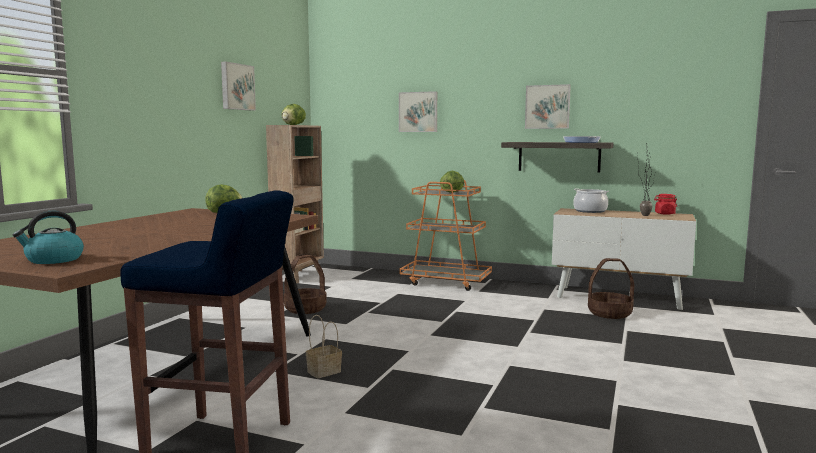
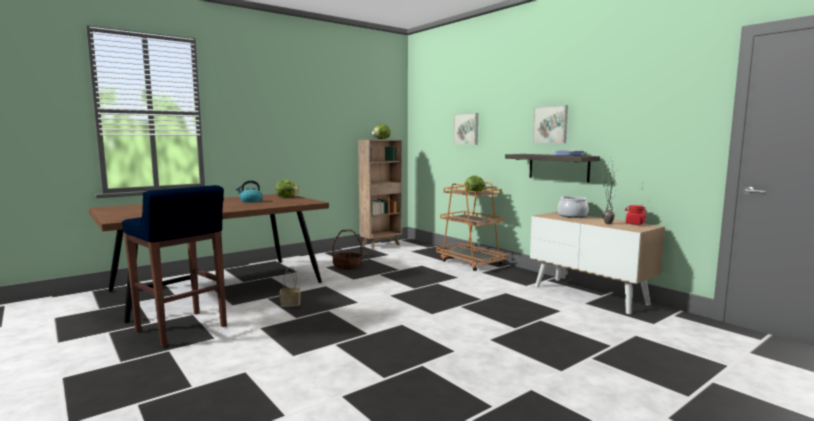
camera: 30 degrees right, 0 degrees up
kettle [13,211,84,264] -> kettle moved to [236,180,263,202]
picture [221,61,256,111] -> none
basket [588,258,634,319] -> none

